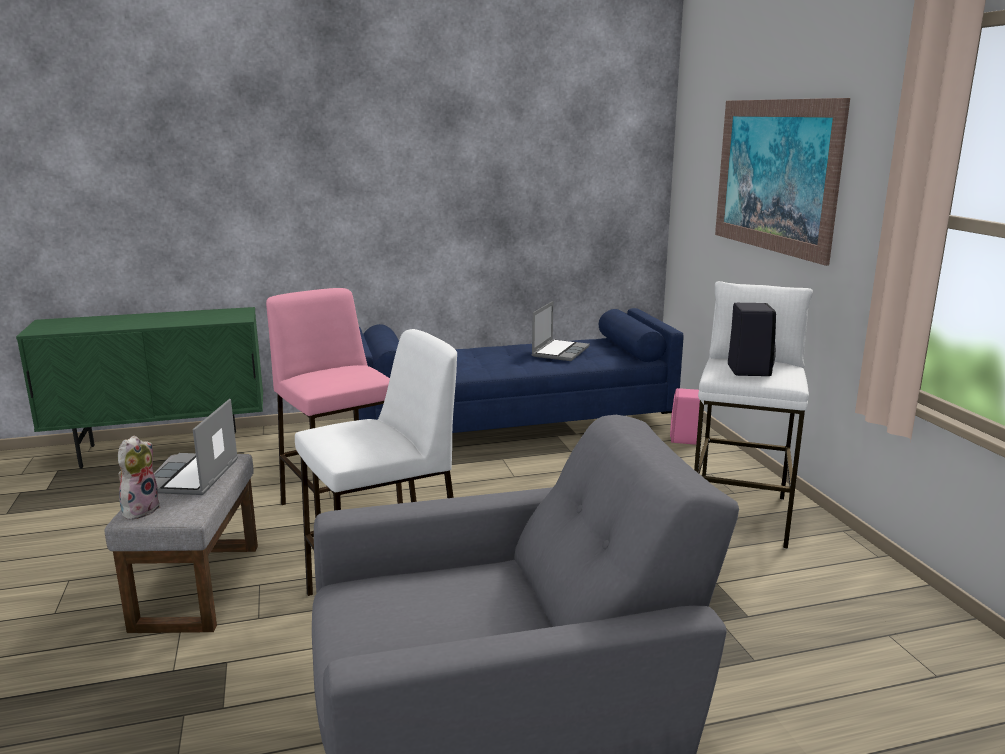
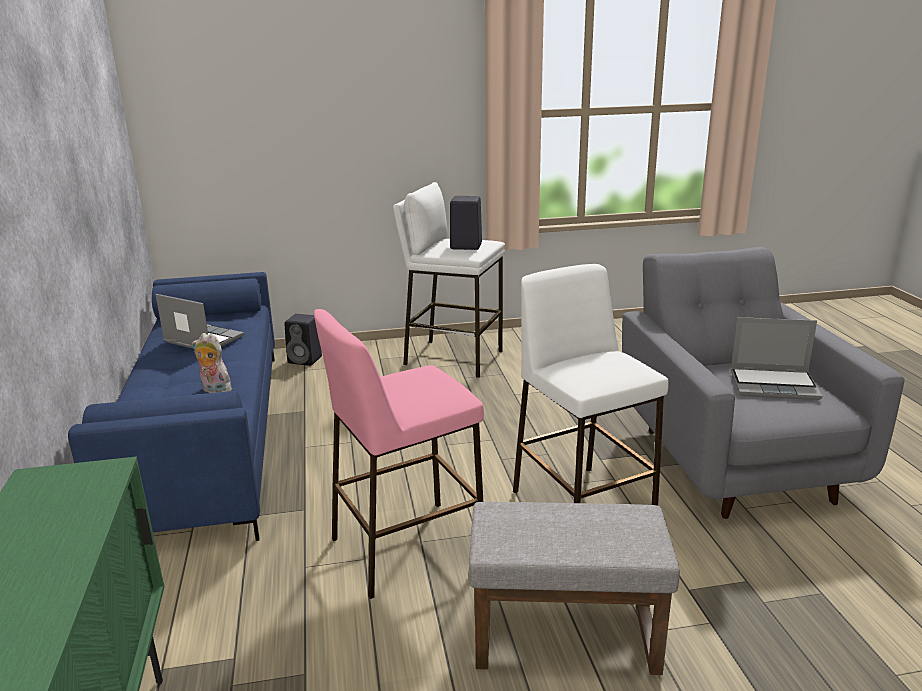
camera: 85 degrees left, 5 degrees up
plush toy [118,436,160,520] -> plush toy moved to [192,333,236,393]
laptop [154,399,238,495] -> laptop moved to [730,317,822,400]
pink speaker [670,388,700,445] -> black speaker [285,314,322,366]
picture [715,98,850,266] -> none

